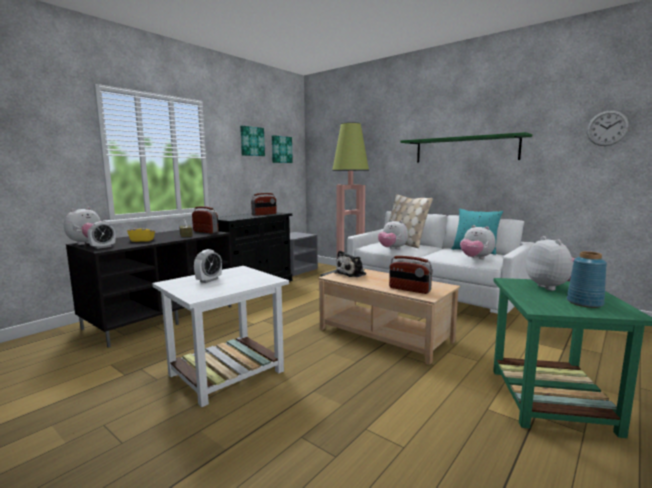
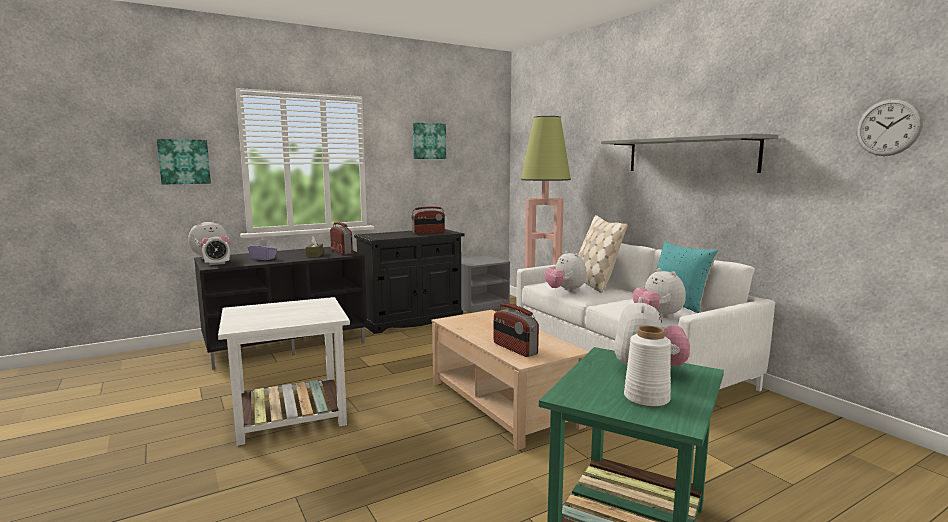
camera: 20 degrees right, 0 degrees up
yellow tissue box [127,223,155,242] -> purple tissue box [248,240,277,260]
alarm clock [194,249,222,283] -> none
picture [272,135,293,163] -> picture moved to [157,139,211,184]
plush toy [335,250,366,277] -> none
green shelf [400,132,532,163] -> grey shelf [601,133,778,173]
blue vase [567,251,607,308] -> white vase [624,326,671,407]

